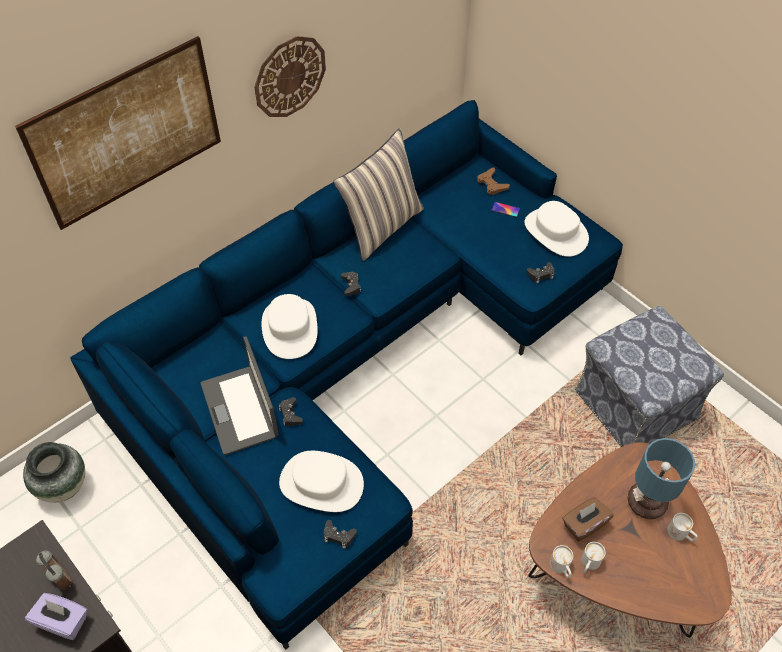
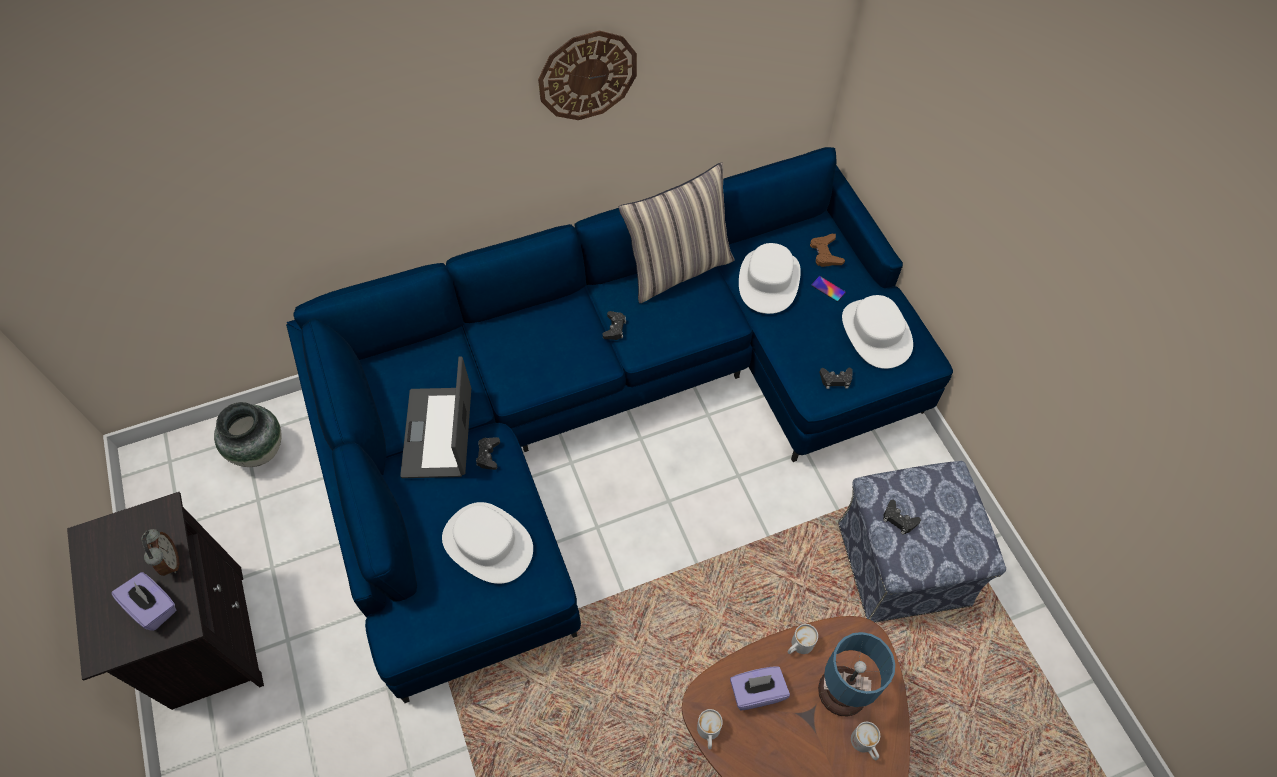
camera: 20 degrees right, 5 degrees up
picture [15,36,221,230] -> none
white hat [262,294,318,359] -> white hat moved to [739,243,801,314]
black game controller [324,520,357,549] -> black game controller moved to [883,500,921,535]
brown tissue box [562,497,614,542] -> purple tissue box [730,666,790,711]
white mug [581,542,606,573] -> white mug moved to [788,624,818,654]

